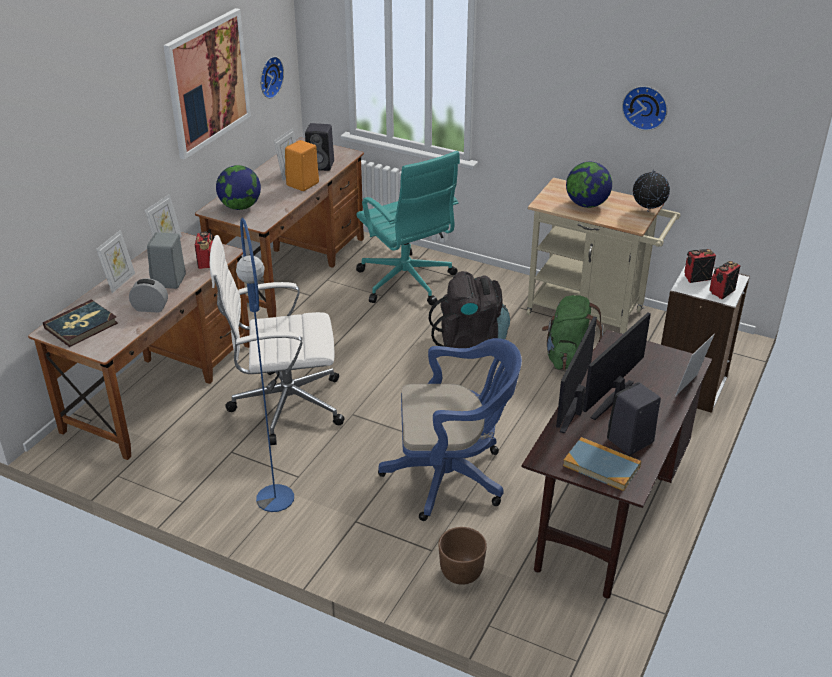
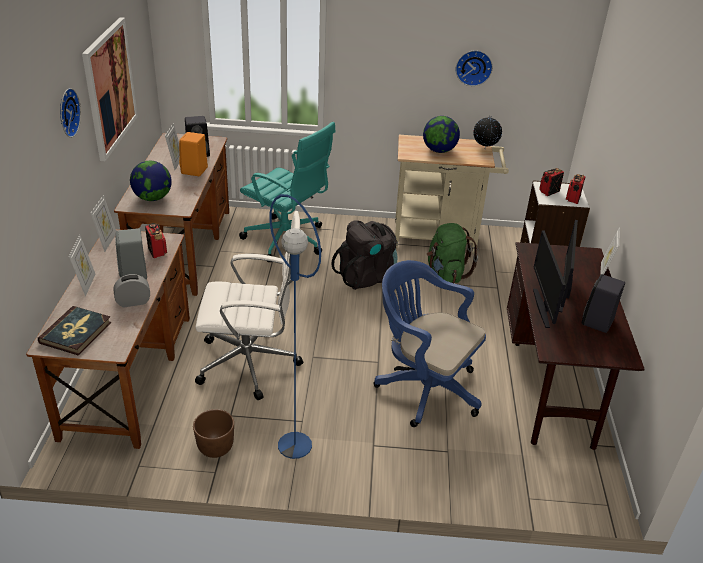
camera: 25 degrees left, 0 degrees up
white office chair [210,235,345,445] -> white office chair turned 150 degrees counterclockwise [195,211,303,400]
wall clock [260,56,284,99] -> wall clock moved to [60,88,81,138]
blue office chair [378,338,522,521] -> blue office chair turned 120 degrees counterclockwise [374,260,486,427]
brown planter [438,527,487,585] -> brown planter moved to [193,409,234,458]
book [563,437,641,491] -> none

